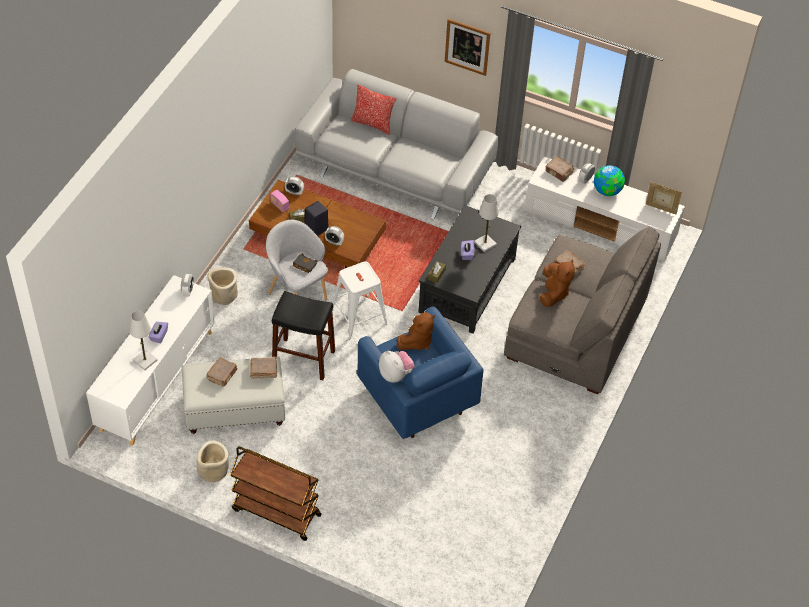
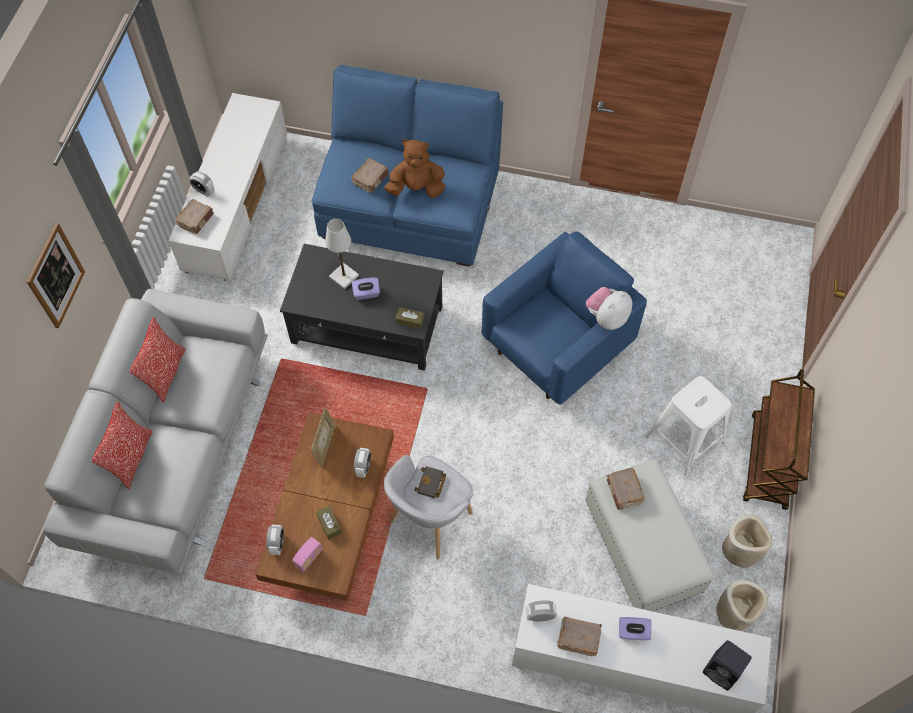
camera: 100 degrees left, 10 degrees up
white table lamp [130,311,157,370] -> none
brown book [206,357,237,387] -> brown book moved to [557,617,602,656]
beige planter [207,267,238,305] -> beige planter moved to [716,580,768,631]
black stool [272,291,335,380] -> none
black speaker [304,201,329,236] -> black speaker moved to [703,640,752,691]
white stool [332,261,388,339] -> white stool moved to [646,376,732,476]
brown plush toy [397,312,435,350] -> none
grey sofa [504,226,661,394] -> blue sofa [312,65,503,267]
globe [594,165,625,196] -> none
picture frame [646,182,682,214] -> picture frame moved to [311,407,335,467]
none -> pillow [130,317,186,403]

